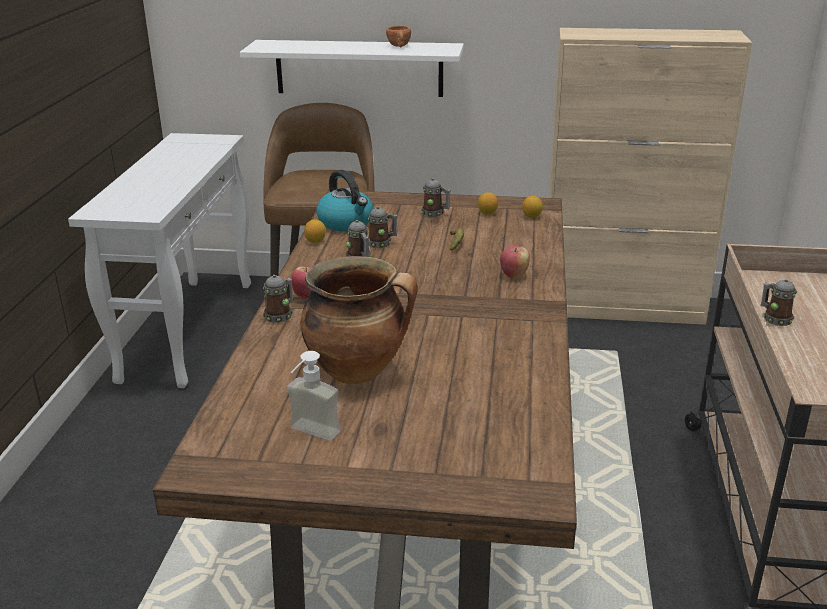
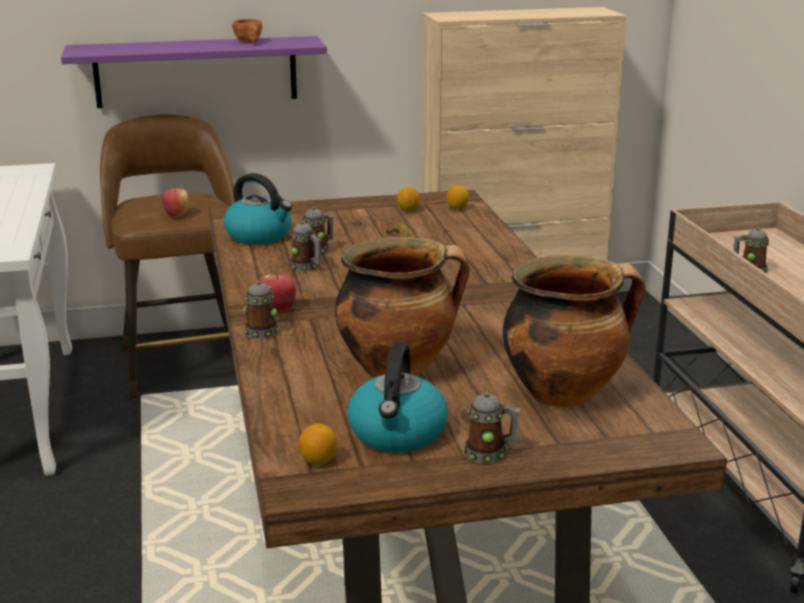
camera: 20 degrees left, 5 degrees down
white shelf [240,40,464,97] -> purple shelf [61,36,327,108]
soap dispenser [287,351,341,440] -> kettle [347,342,448,453]
lemon [304,219,326,243] -> lemon moved to [299,424,337,465]
mug [421,178,451,217] -> mug moved to [463,392,521,464]
apple [500,245,530,279] -> apple moved to [162,188,189,217]
none -> cooking pot [503,255,645,407]

